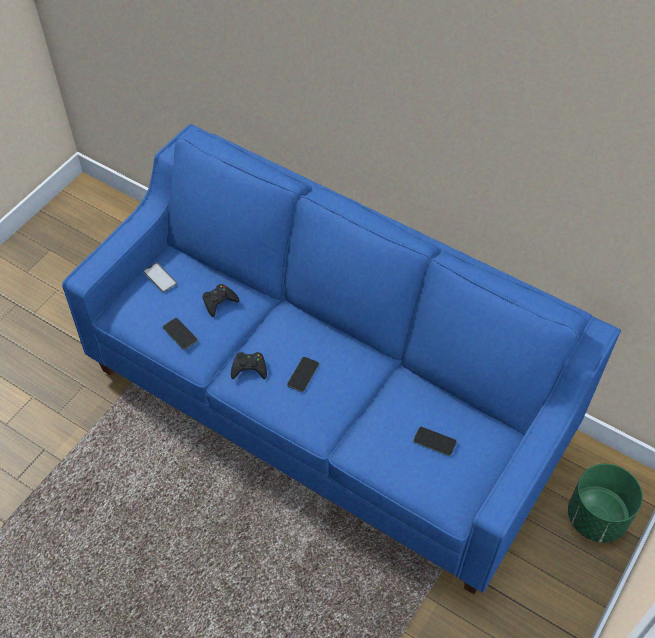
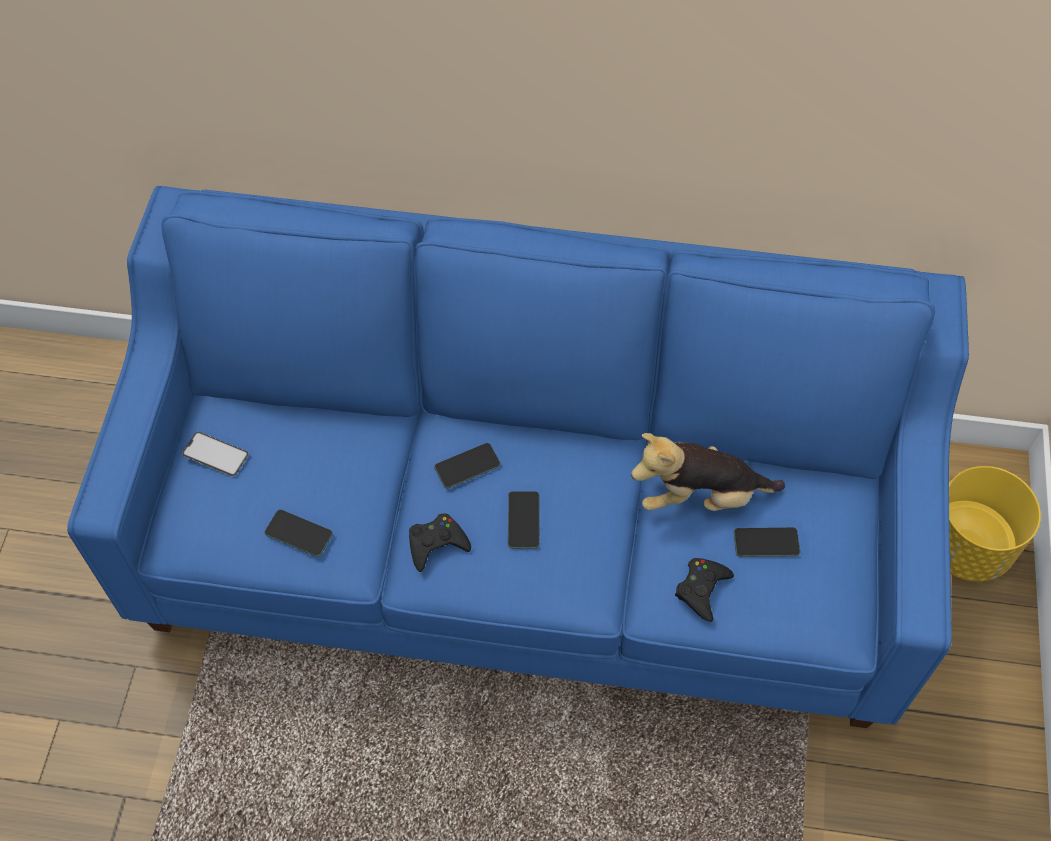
camera: 25 degrees left, 5 degrees up
black game controller [202,284,239,317] -> black game controller moved to [675,558,734,622]
green planter [568,464,643,543] -> yellow planter [949,466,1041,582]
none -> phone [434,443,501,489]
none -> plush toy [631,433,785,511]

